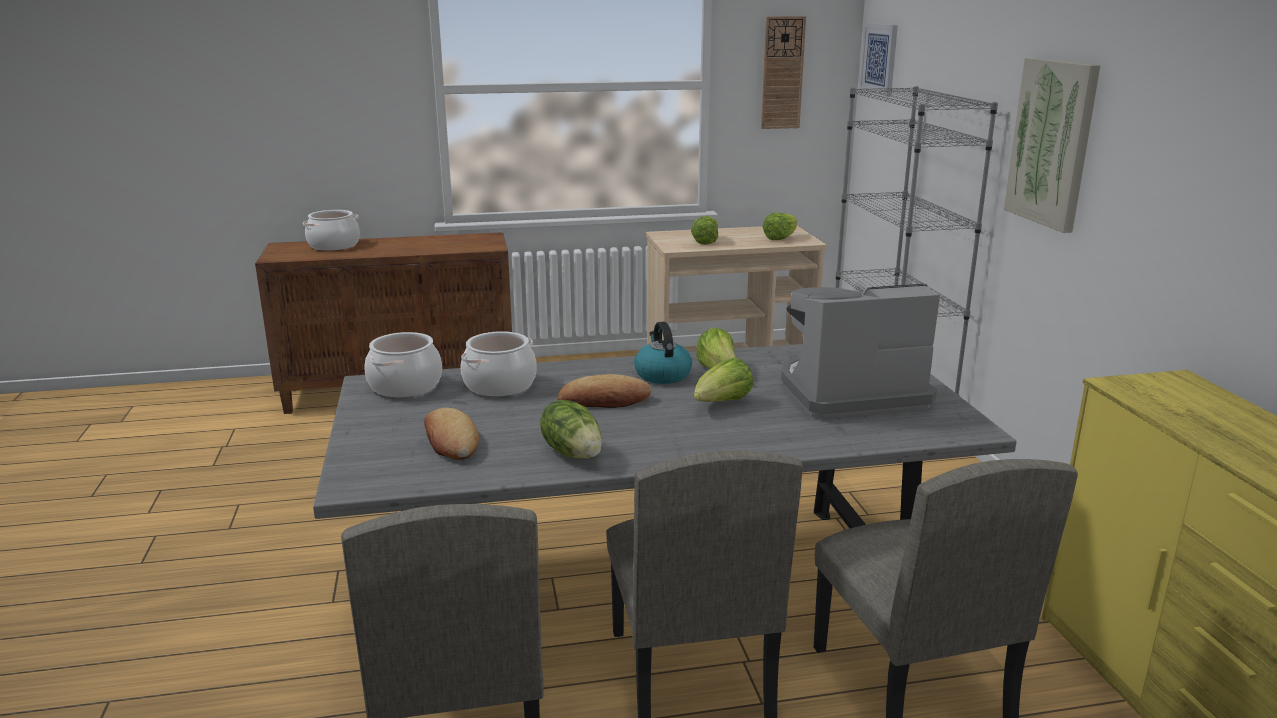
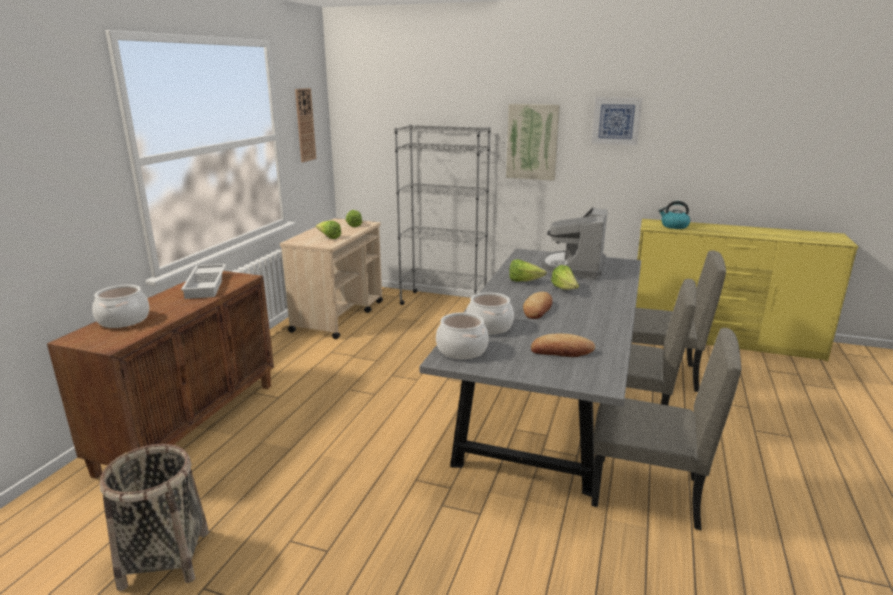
camera: 60 degrees left, 0 degrees up
lettuce [540,400,602,459] -> none
kettle [634,322,692,384] -> kettle moved to [659,201,690,229]
picture [859,23,898,97] -> picture moved to [591,98,642,145]
none -> basket [99,444,209,591]
none -> white tray [181,264,226,299]

